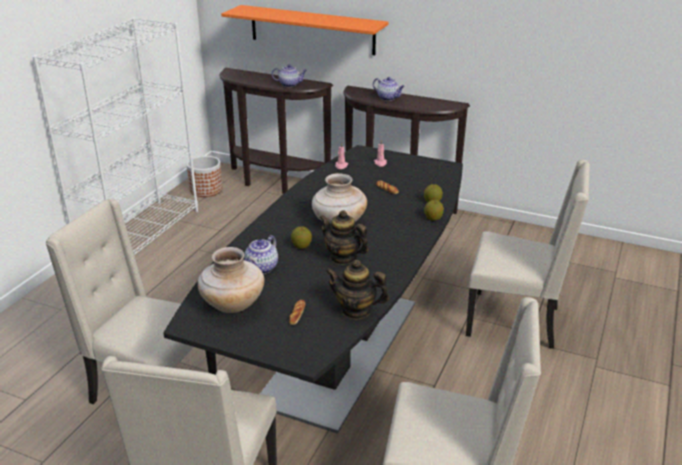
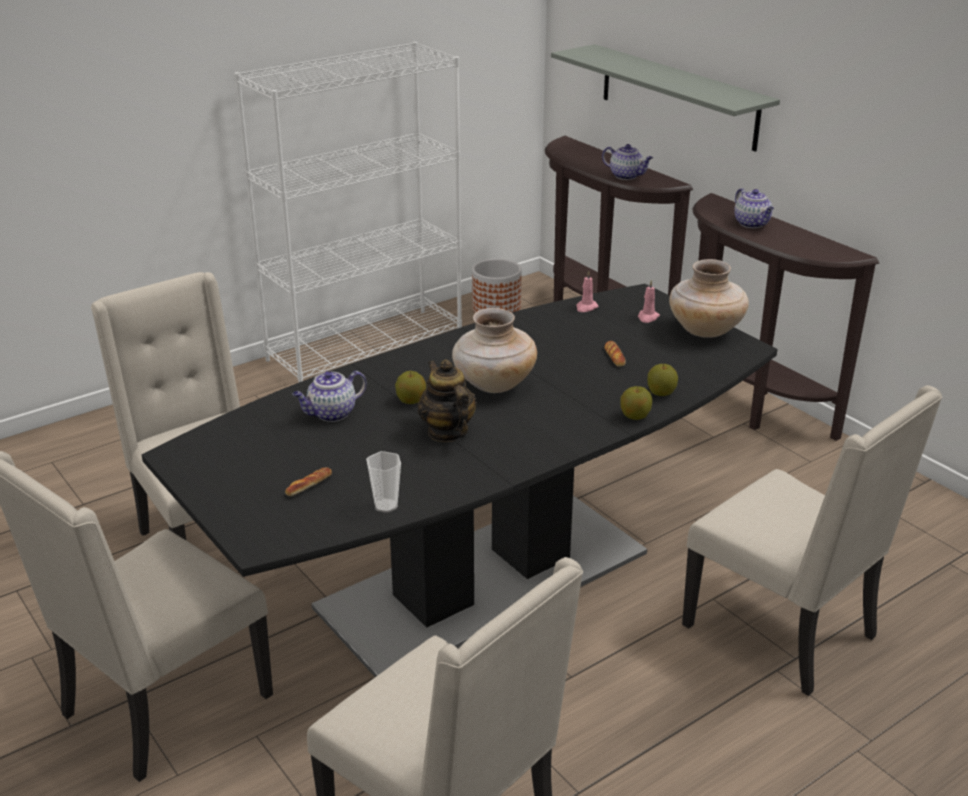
camera: 30 degrees right, 0 degrees up
beige vase [198,247,264,313] -> beige vase moved to [669,259,749,338]
orange shelf [221,5,389,55] -> grey shelf [551,44,780,152]
teapot [325,260,389,320] -> cup [366,451,401,513]

